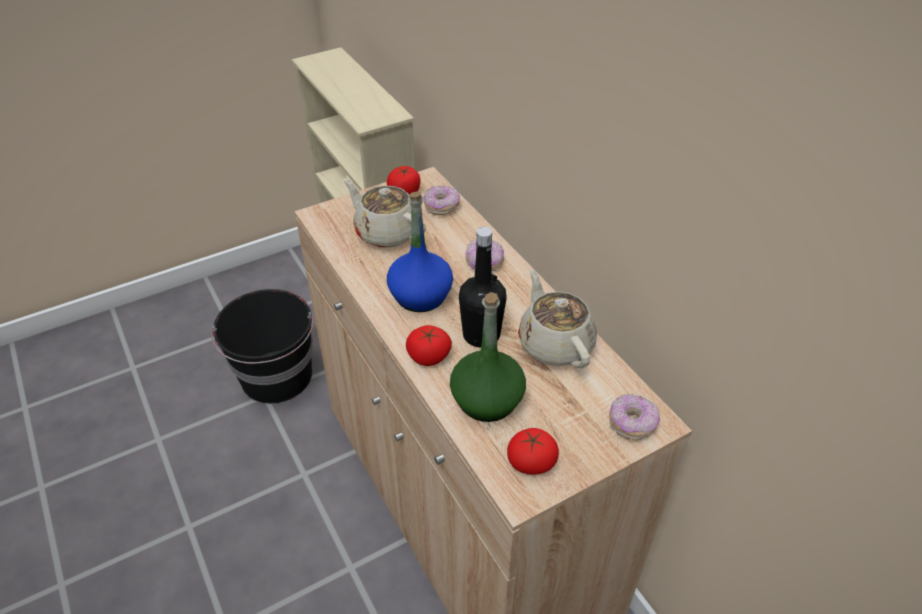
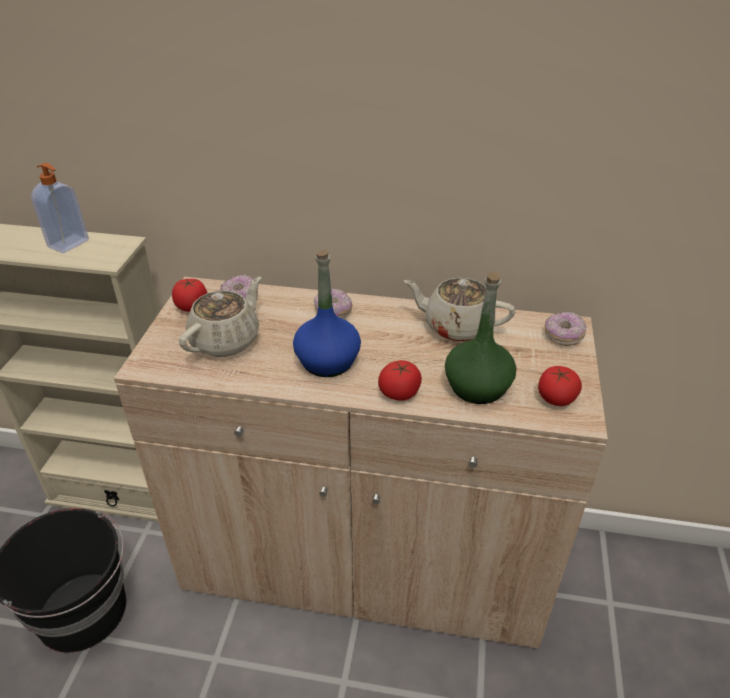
camera: 50 degrees left, 5 degrees down
beige teapot [343,178,426,248] -> beige teapot turned 135 degrees clockwise [179,277,261,357]
black bottle [459,227,507,348] -> none
none -> soap dispenser [31,163,89,253]

